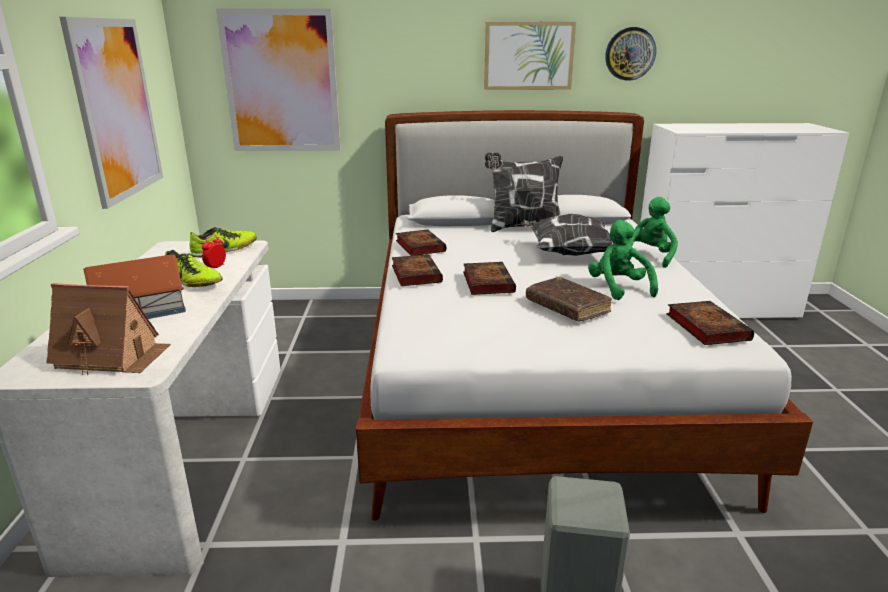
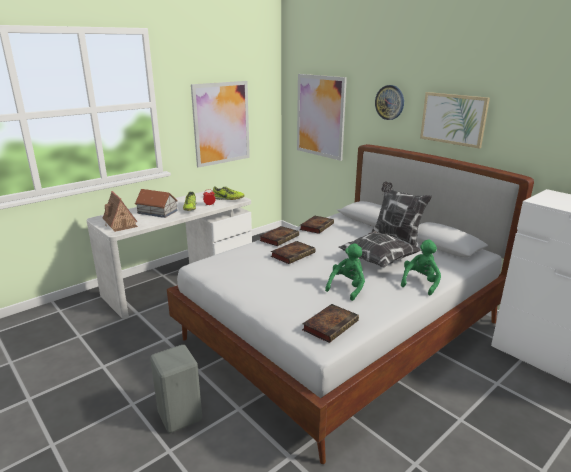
camera: 50 degrees right, 0 degrees up
brown book [526,277,612,321] -> none
wall clock [605,27,656,81] -> wall clock moved to [375,85,404,120]
green plush toy [628,197,678,268] -> green plush toy turned 45 degrees counterclockwise [401,239,441,295]

